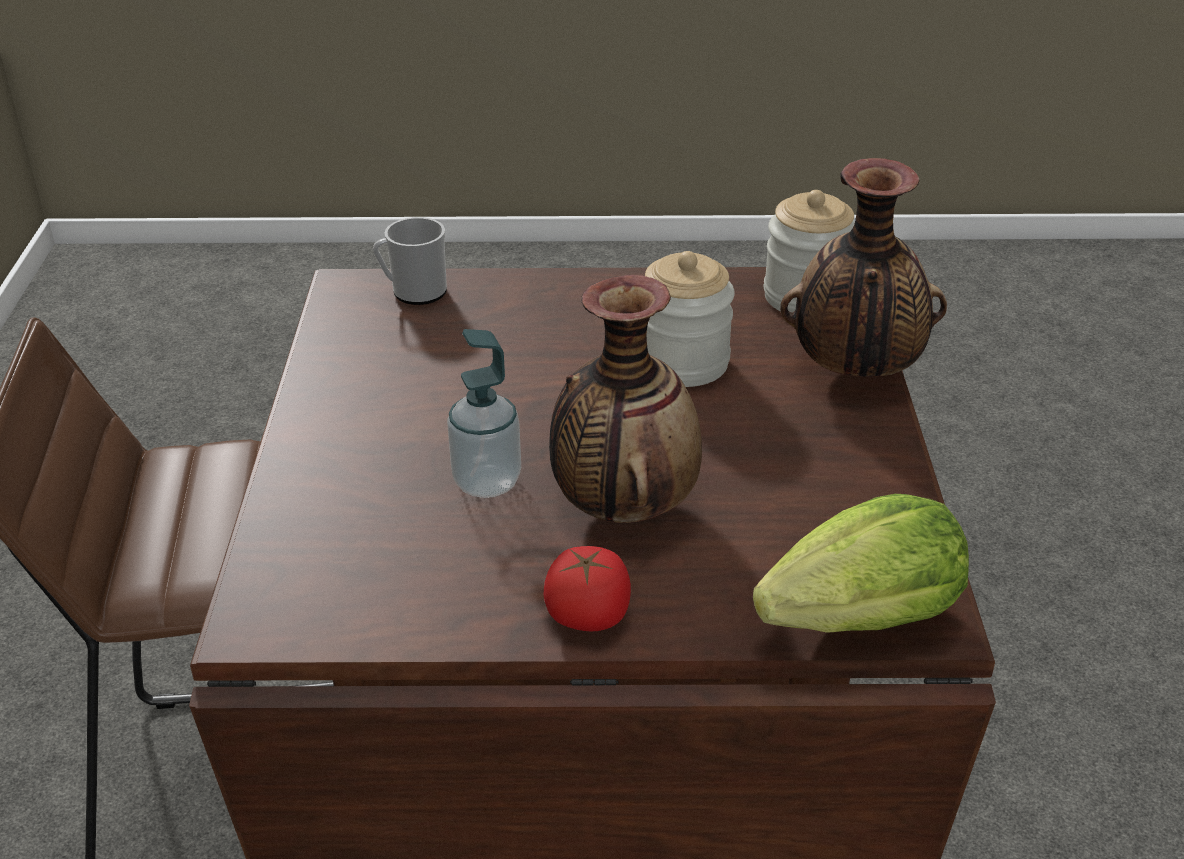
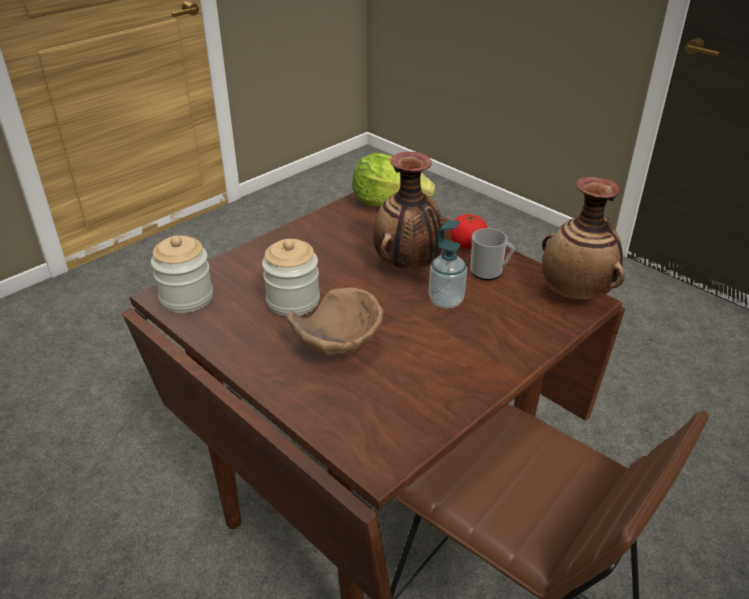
camera: 135 degrees left, 0 degrees up
mug [373,217,447,305] -> mug moved to [470,228,515,280]
vase [780,158,947,377] -> vase moved to [542,177,625,300]
none -> brown bowl [287,287,384,356]

